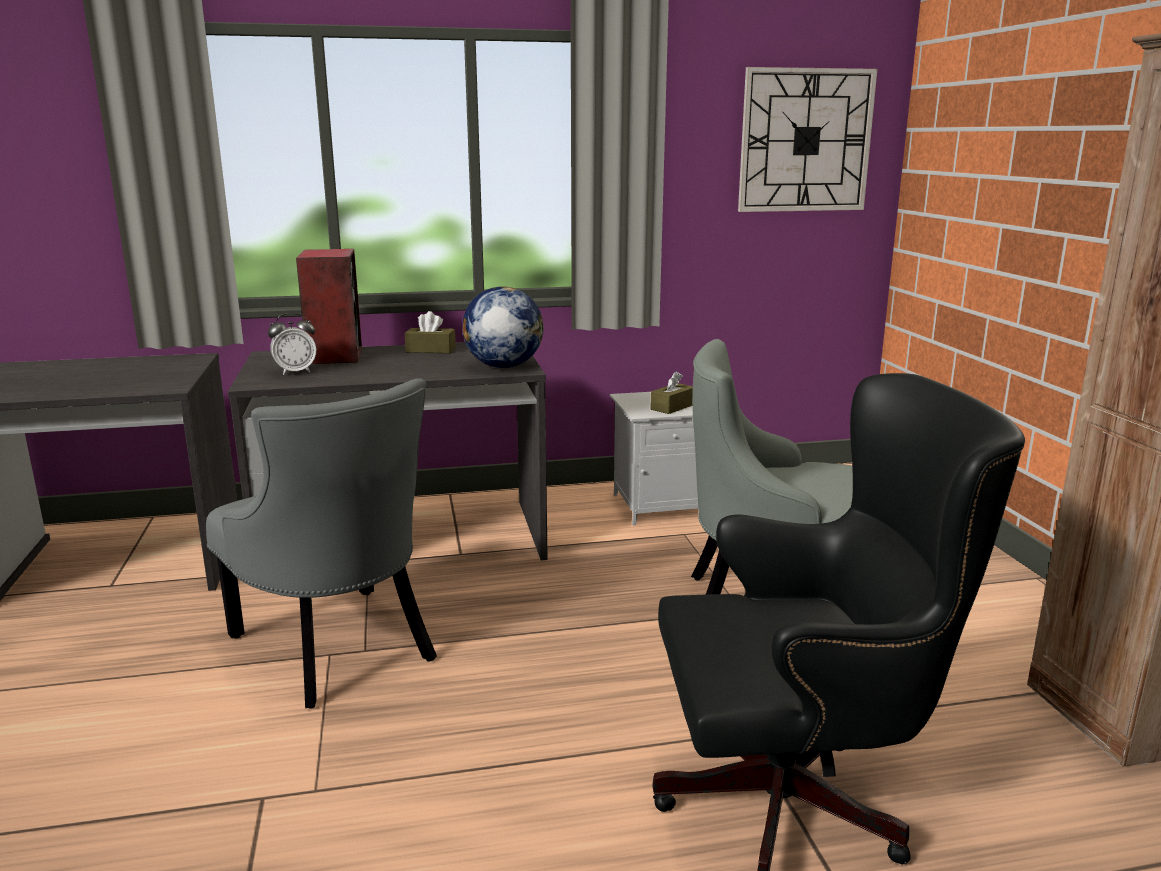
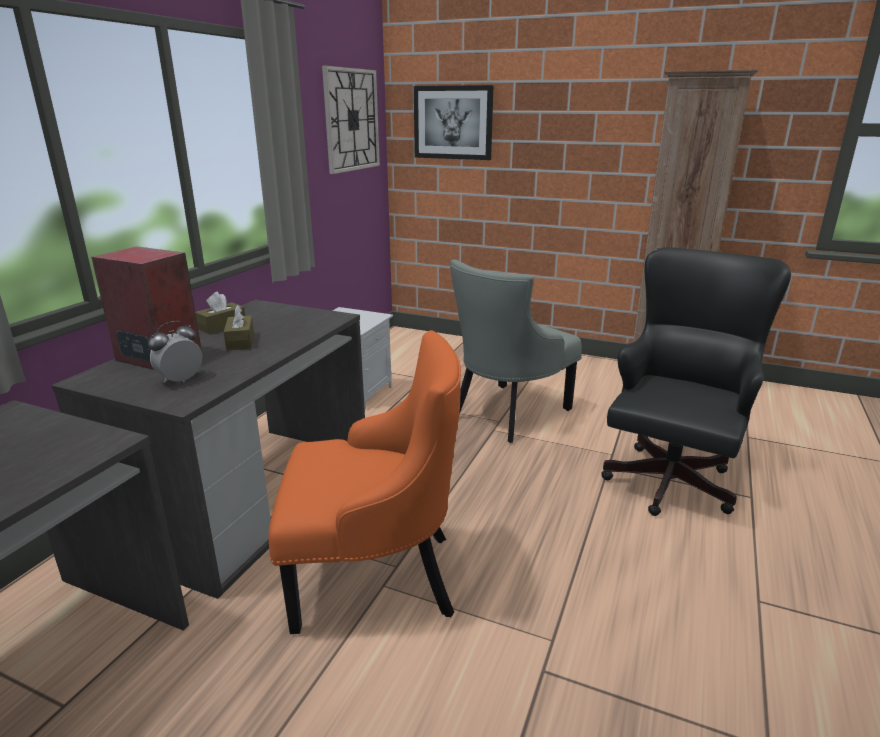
camera: 55 degrees left, 5 degrees up
grey chair [206,378,437,709] -> orange chair [268,330,461,634]
alarm clock [268,313,316,375] -> alarm clock turned 150 degrees counterclockwise [148,321,202,382]
globe [462,286,544,368] -> none
brown tissue box [650,371,693,414] -> brown tissue box moved to [224,305,254,350]
none -> picture [414,85,494,160]

